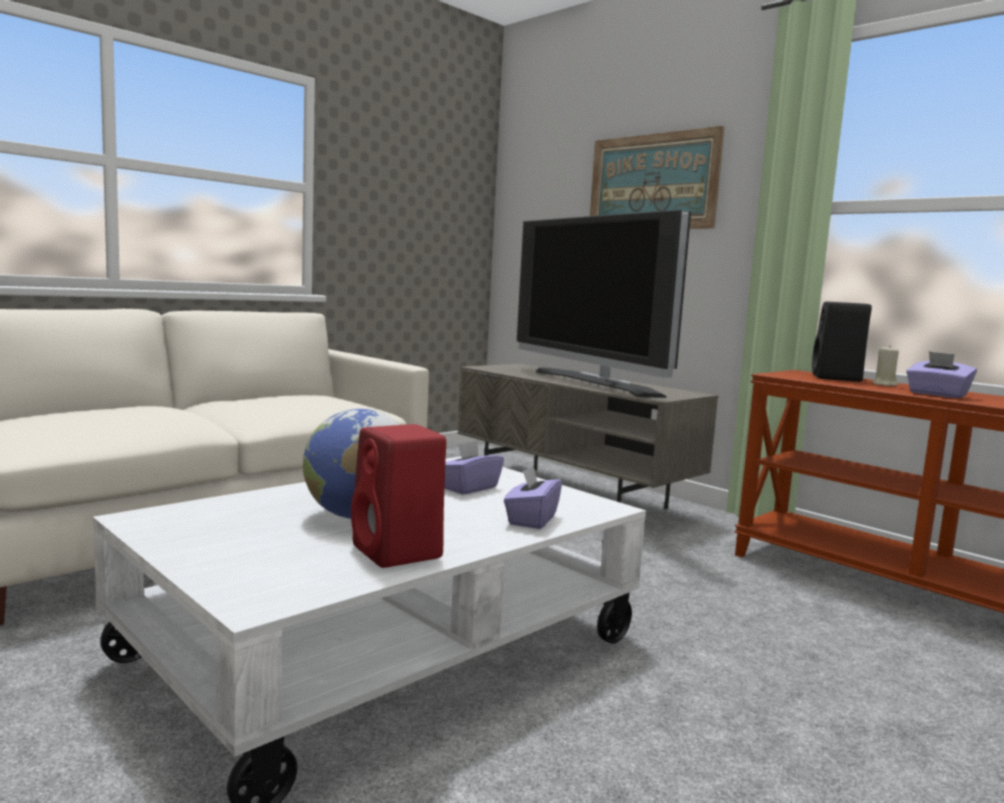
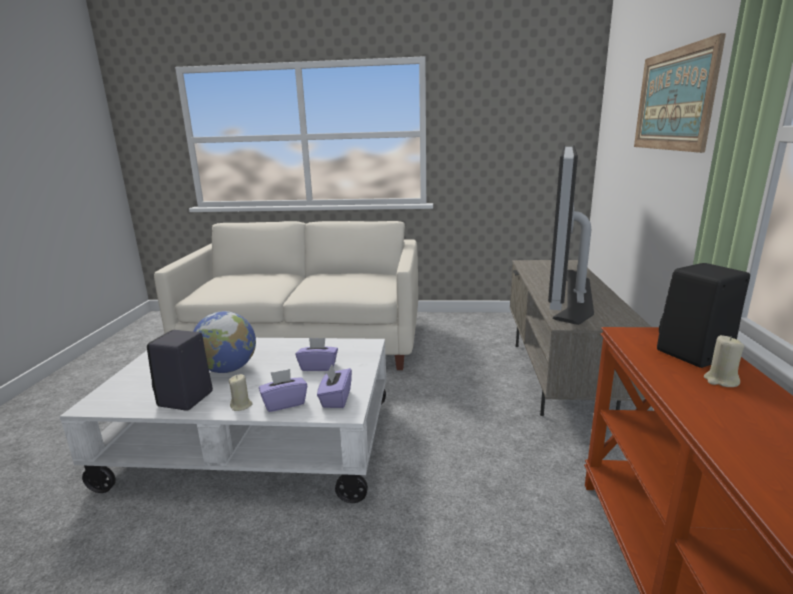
camera: 50 degrees right, 10 degrees up
red speaker [351,424,446,568] -> black speaker [147,330,213,411]
purple tissue box [906,351,977,398] -> purple tissue box moved to [317,365,352,408]
none -> beige candle [229,374,253,411]

